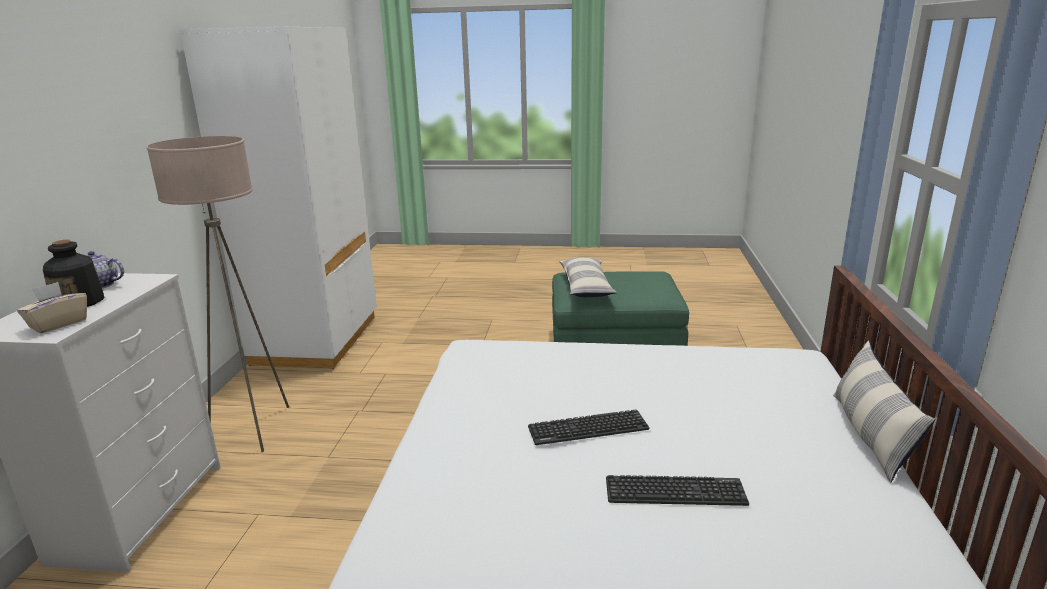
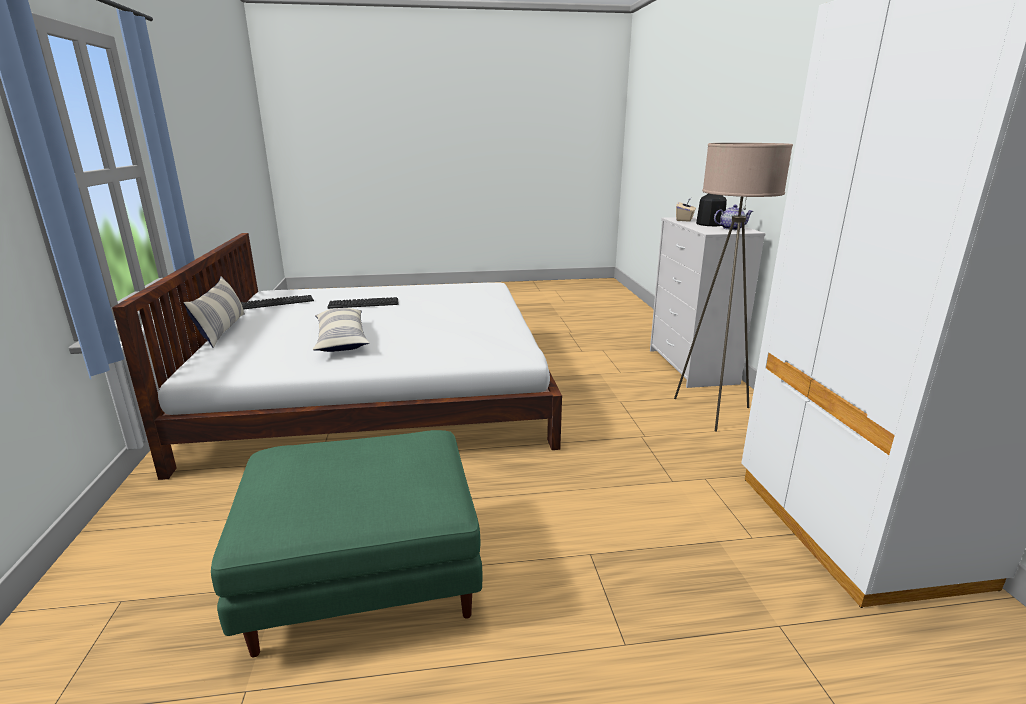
camera: 165 degrees right, 0 degrees up
keyboard [528,410,650,445] -> keyboard moved to [241,295,314,310]
pillow [560,257,617,297] -> pillow moved to [313,308,369,352]

